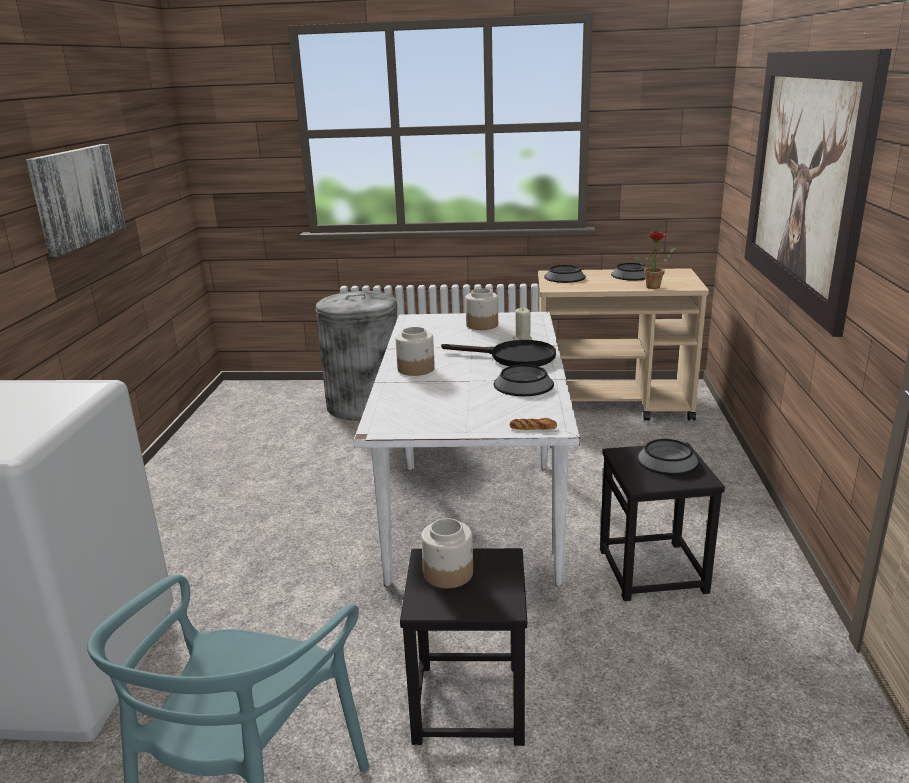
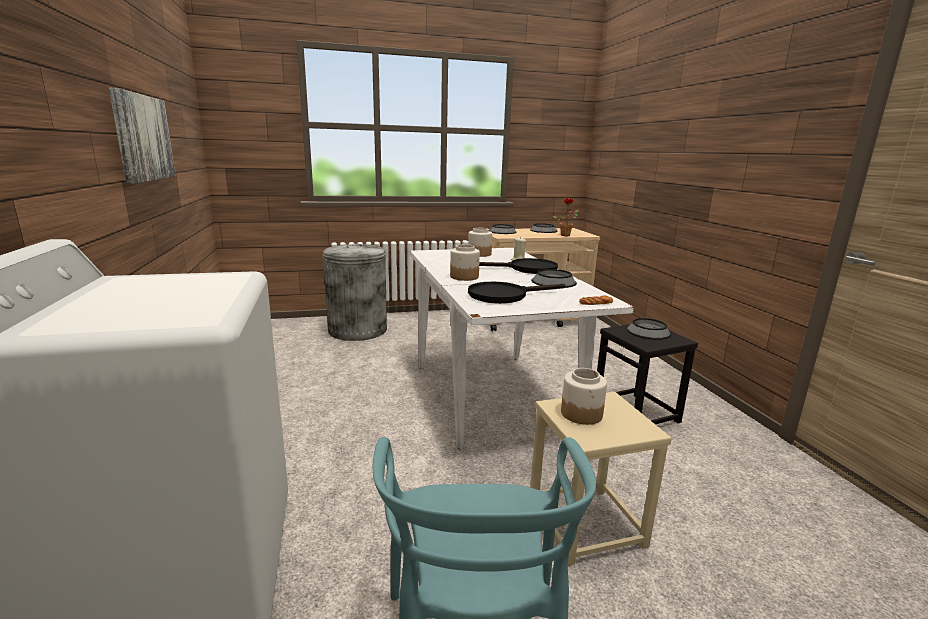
camera: 20 degrees left, 5 degrees down
black stool [400,548,527,746] -> beige stool [530,392,672,566]
picture [744,49,892,337] -> none
none -> black frying pan [468,282,565,304]

